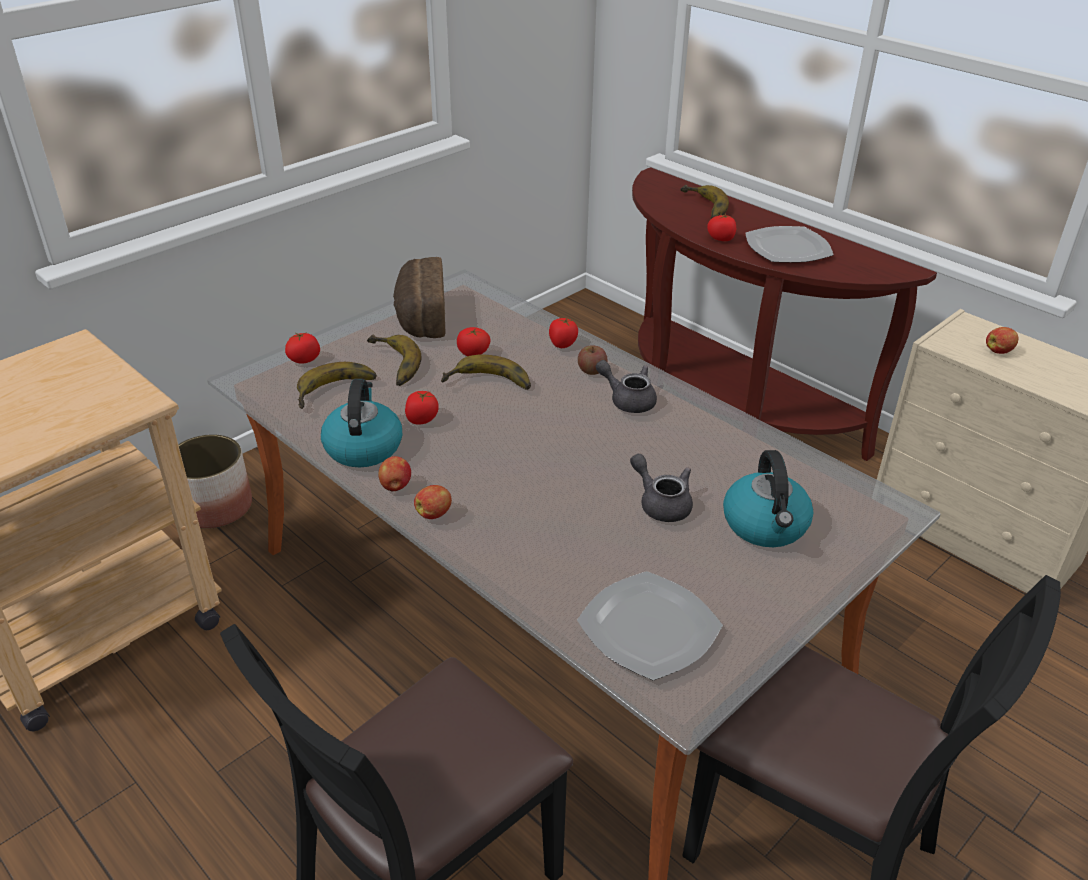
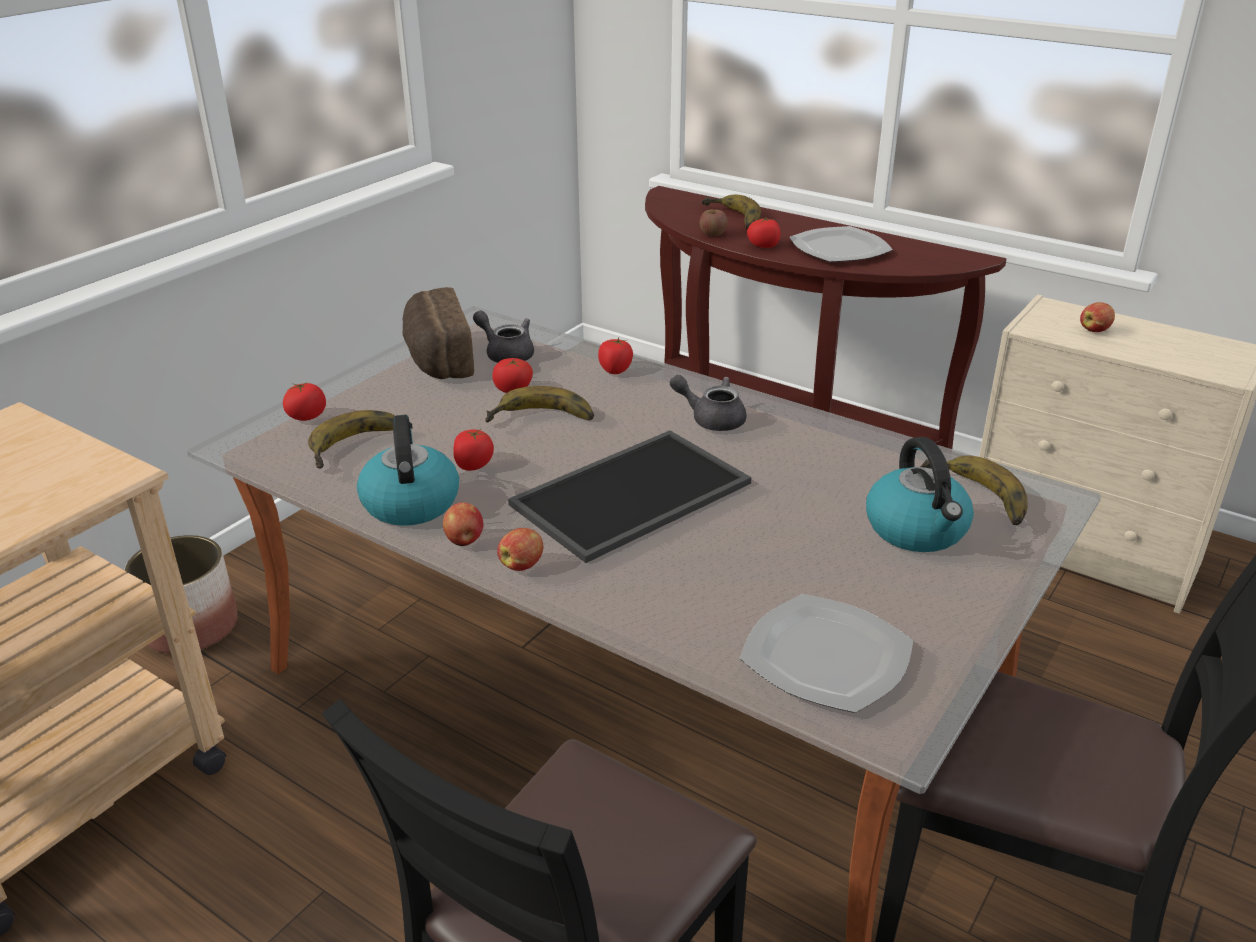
camera: 10 degrees left, 5 degrees down
banana [367,335,421,386] -> banana moved to [920,456,1028,525]
apple [578,345,607,375] -> apple moved to [700,209,728,237]
grey teapot [630,454,693,522] -> grey teapot moved to [473,310,534,363]
none -> tray [508,430,751,563]

